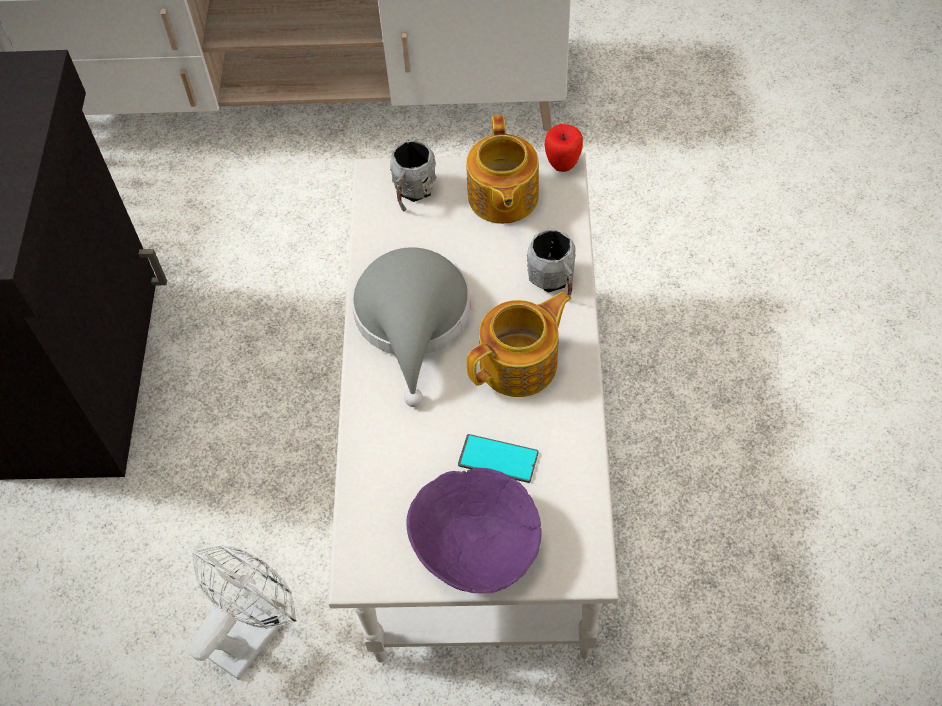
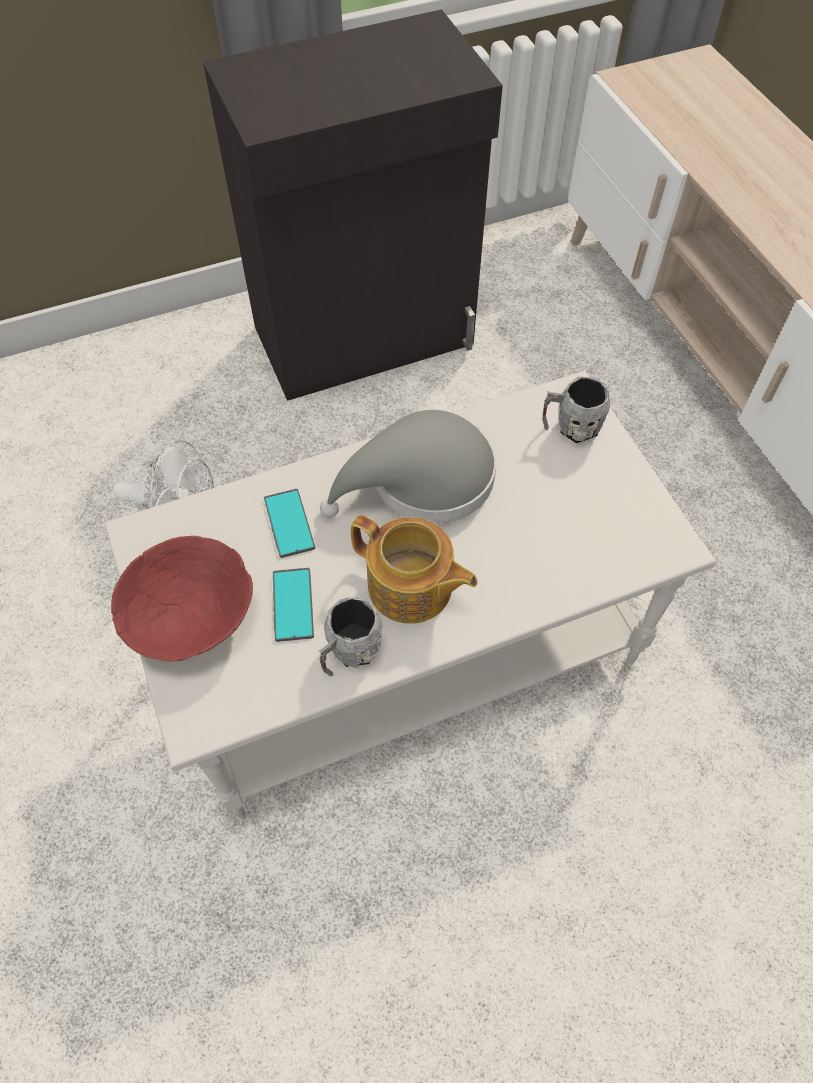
camera: 65 degrees right, 0 degrees up
purple bowl [406,468,541,593] -> red bowl [111,536,253,662]
teapot [466,115,539,224] -> none
grey mug [527,228,576,296] -> grey mug moved to [318,597,382,676]
apple [545,124,583,172] -> none
none -> phone [264,489,315,558]

